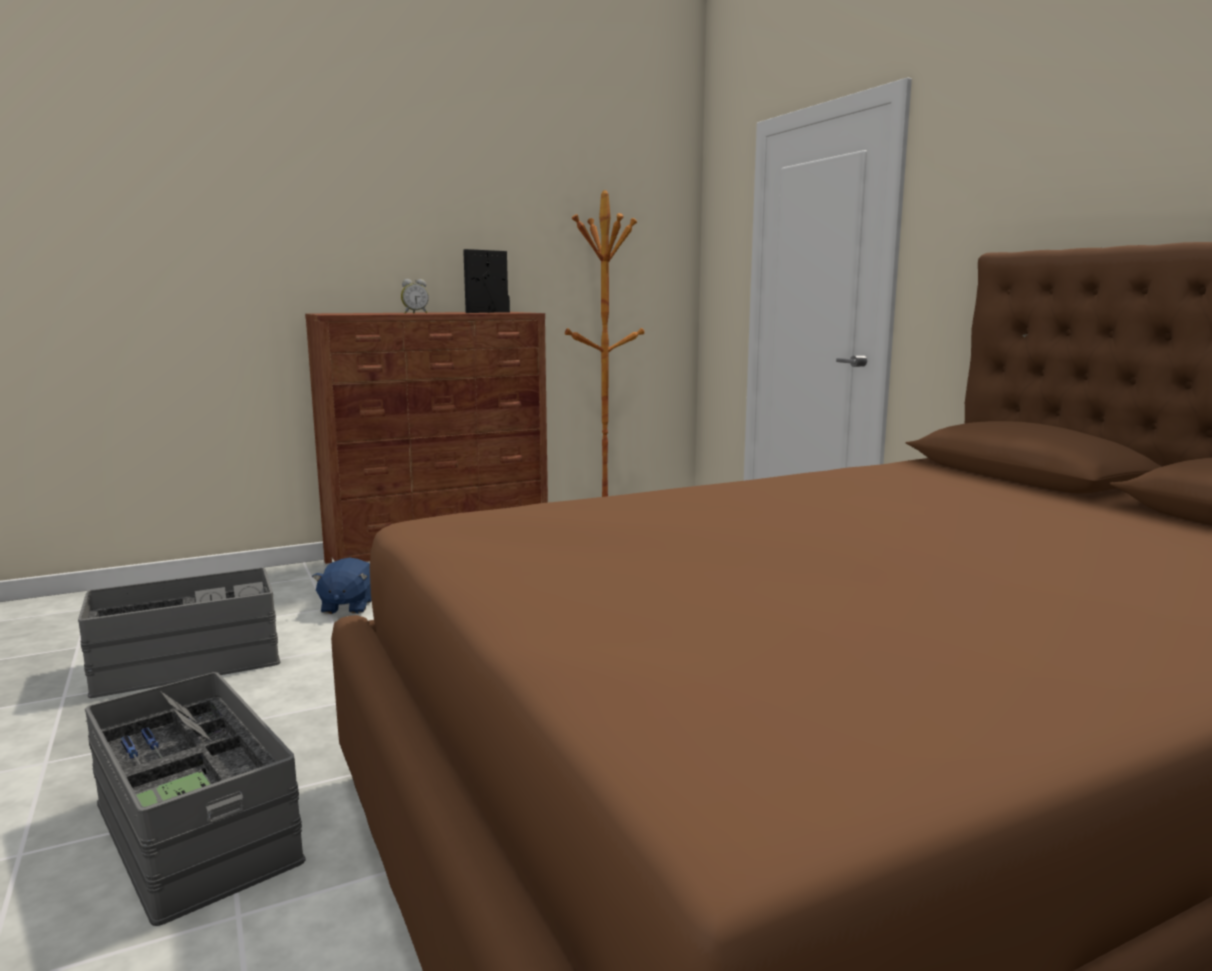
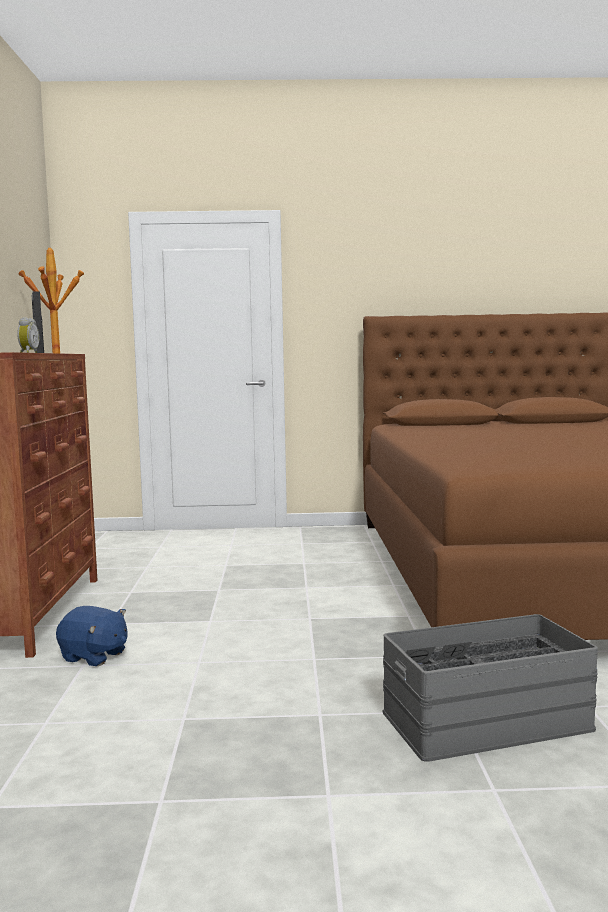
camera: 65 degrees left, 5 degrees down
grey storage box [78,568,280,698] -> none

